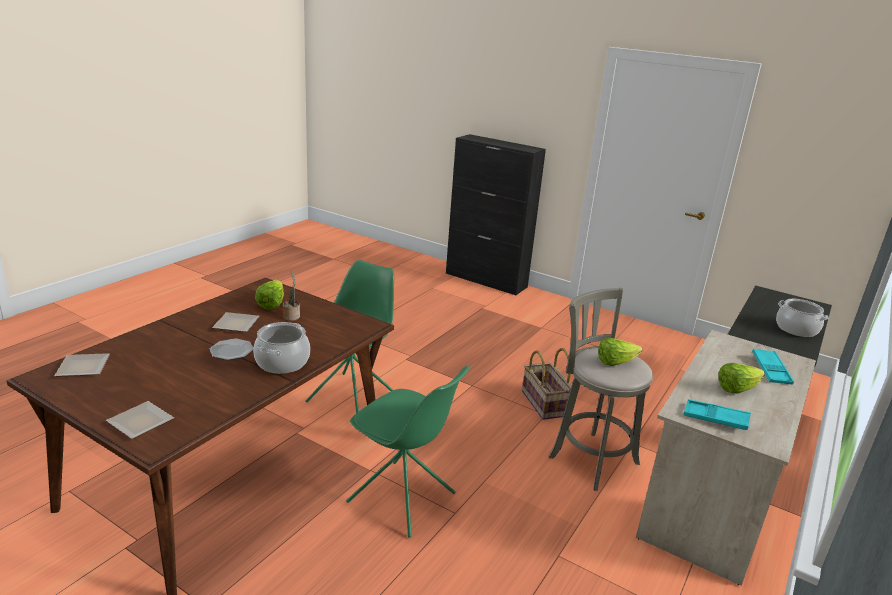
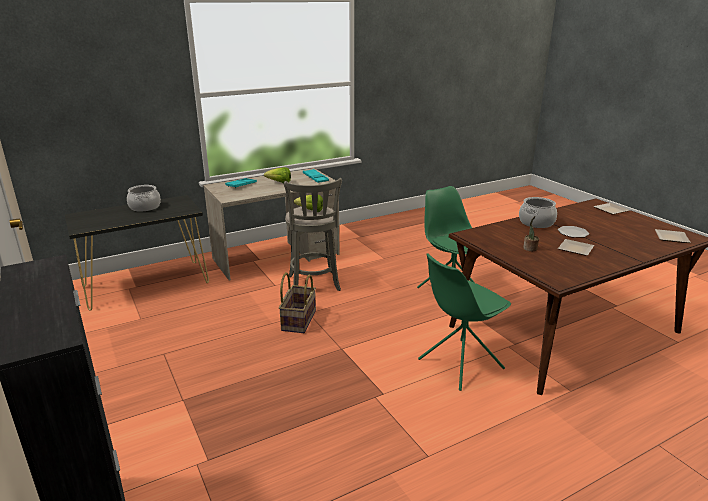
camera: 150 degrees left, 0 degrees up
lettuce [255,280,284,310] -> none

